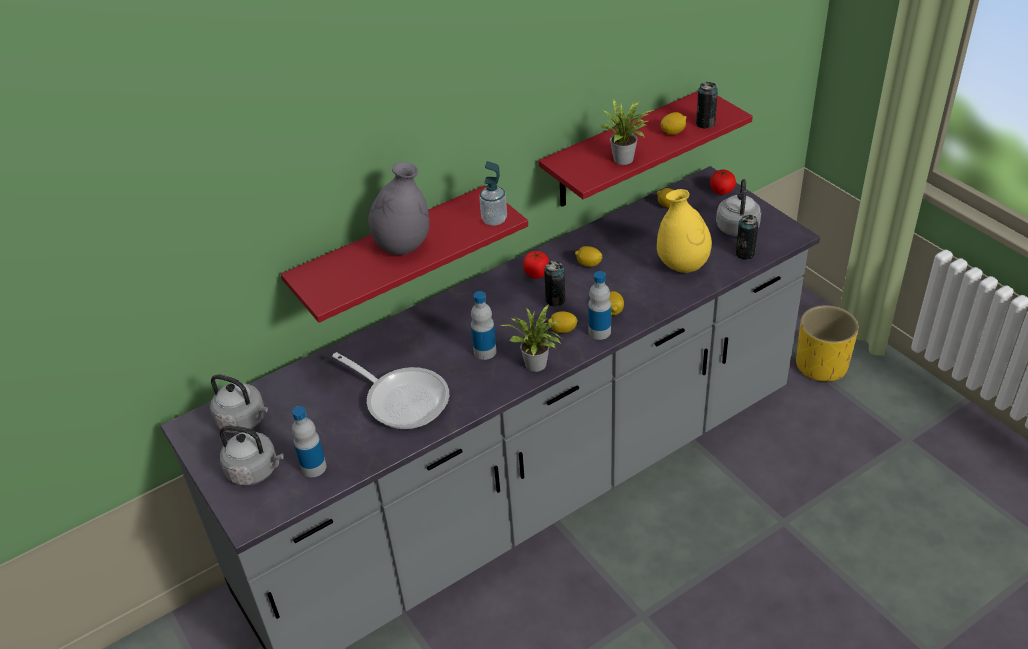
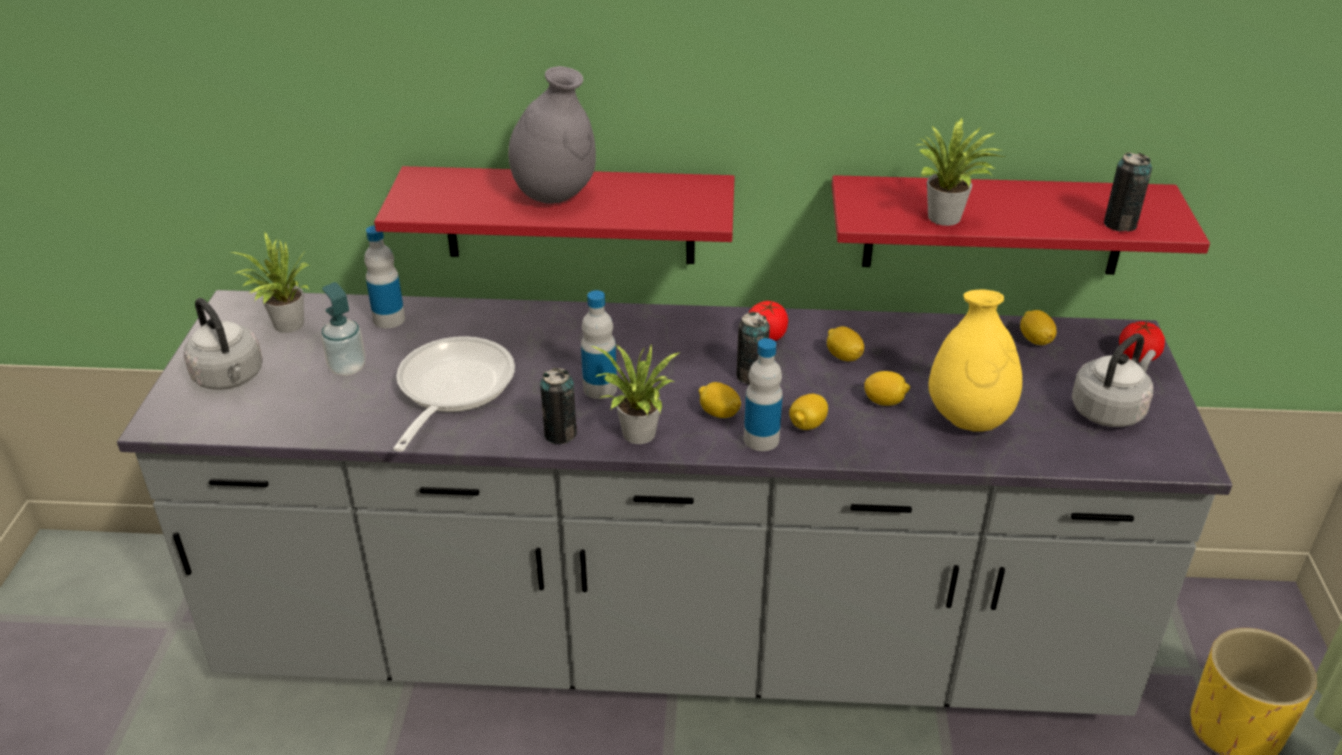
camera: 35 degrees right, 5 degrees down
grey kettle [210,374,268,433] -> potted plant [230,232,309,333]
bottle [292,406,327,477] -> bottle moved to [364,225,405,328]
frying pan [332,352,449,429] -> frying pan turned 150 degrees counterclockwise [393,336,515,452]
soap dispenser [479,161,507,226] -> soap dispenser moved to [321,282,365,376]
lemon [661,112,686,135] -> lemon moved to [864,371,910,406]
can [736,215,759,260] -> can moved to [540,368,577,444]

